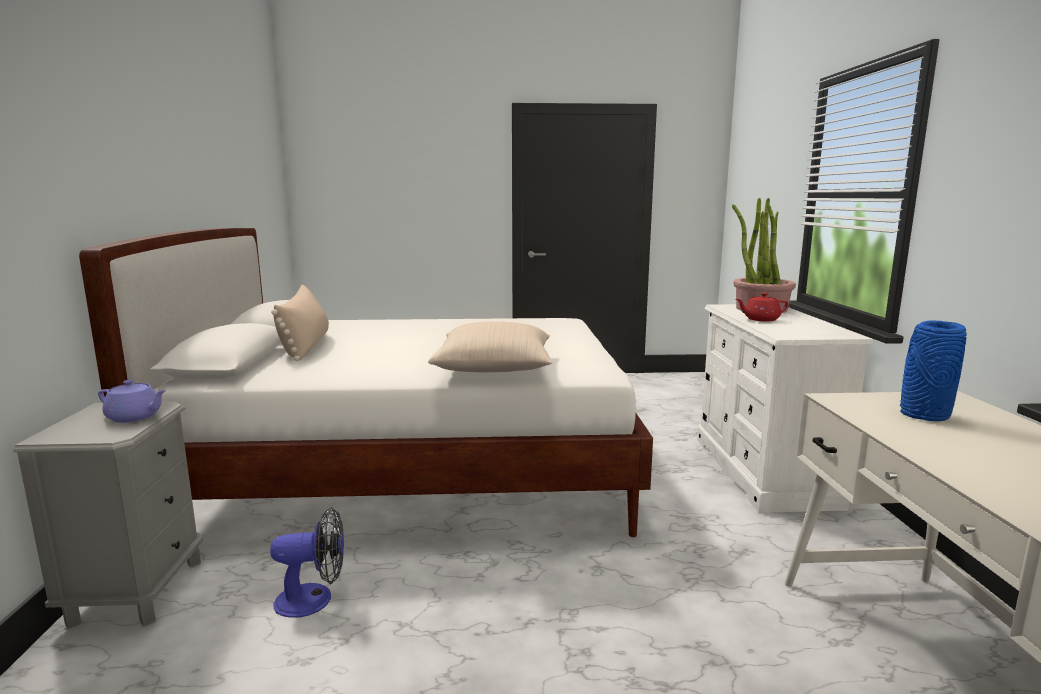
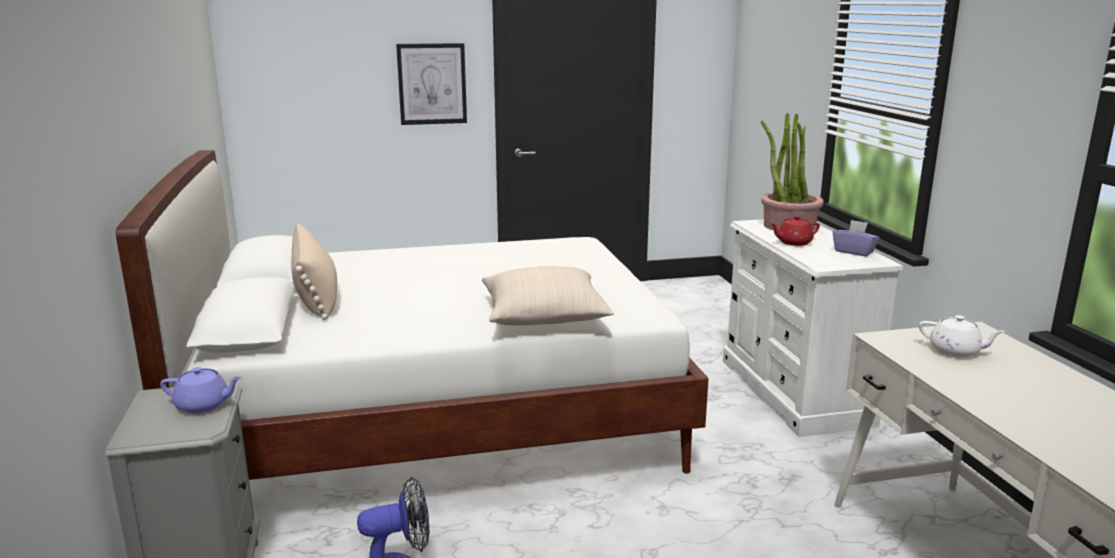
camera: 10 degrees left, 5 degrees up
blue vase [900,321,967,421] -> white teapot [919,315,1005,357]
none -> picture [396,43,467,125]
none -> purple tissue box [833,220,879,256]

